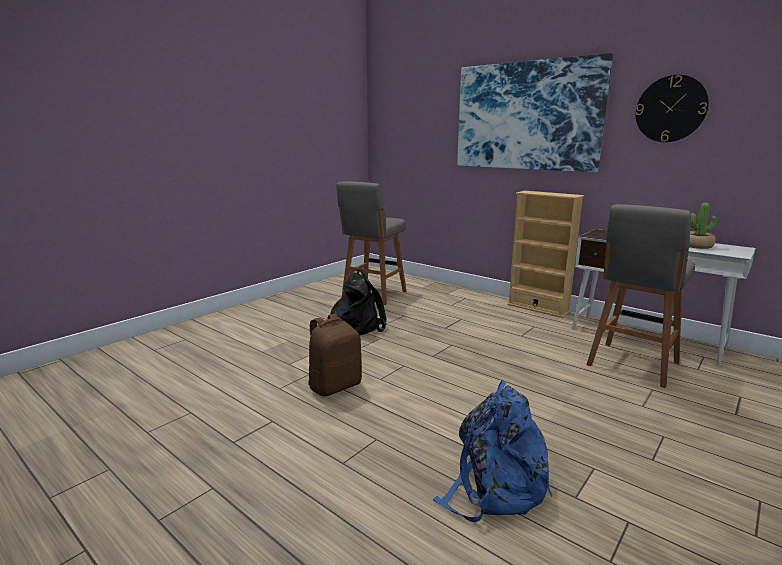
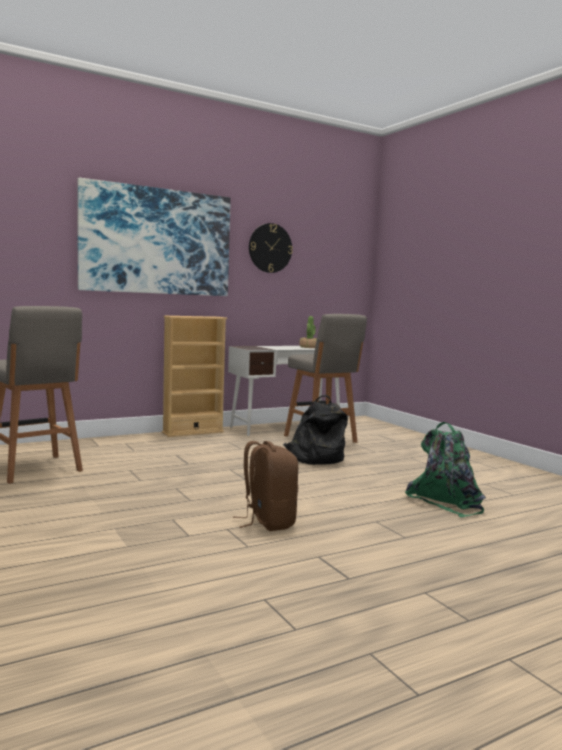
camera: 70 degrees left, 10 degrees down
black backpack [331,269,387,335] -> black backpack moved to [283,395,348,465]
blue backpack [433,380,552,522] -> green backpack [405,422,486,517]

